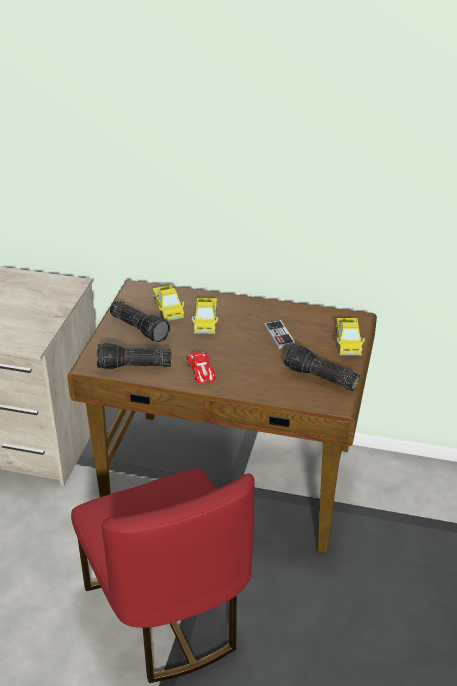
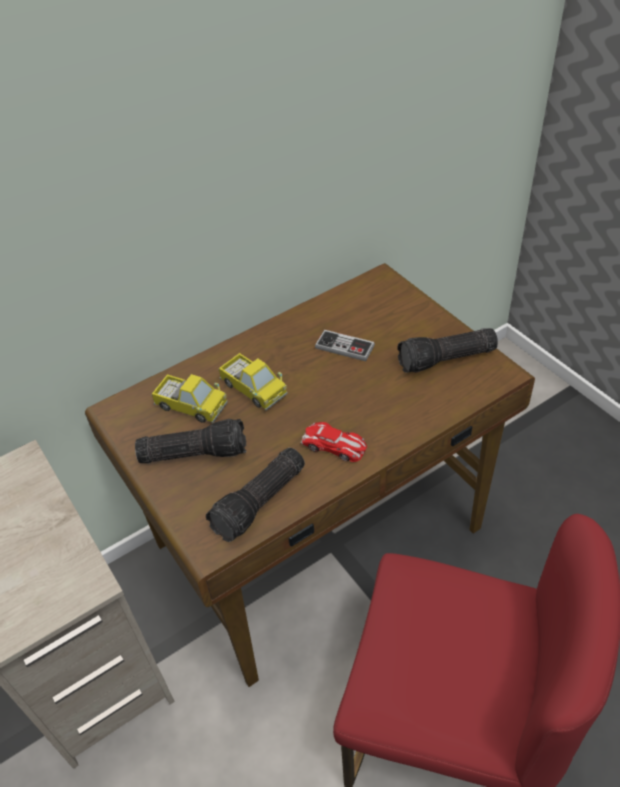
camera: 45 degrees left, 10 degrees up
toy truck [336,318,365,355] -> none

